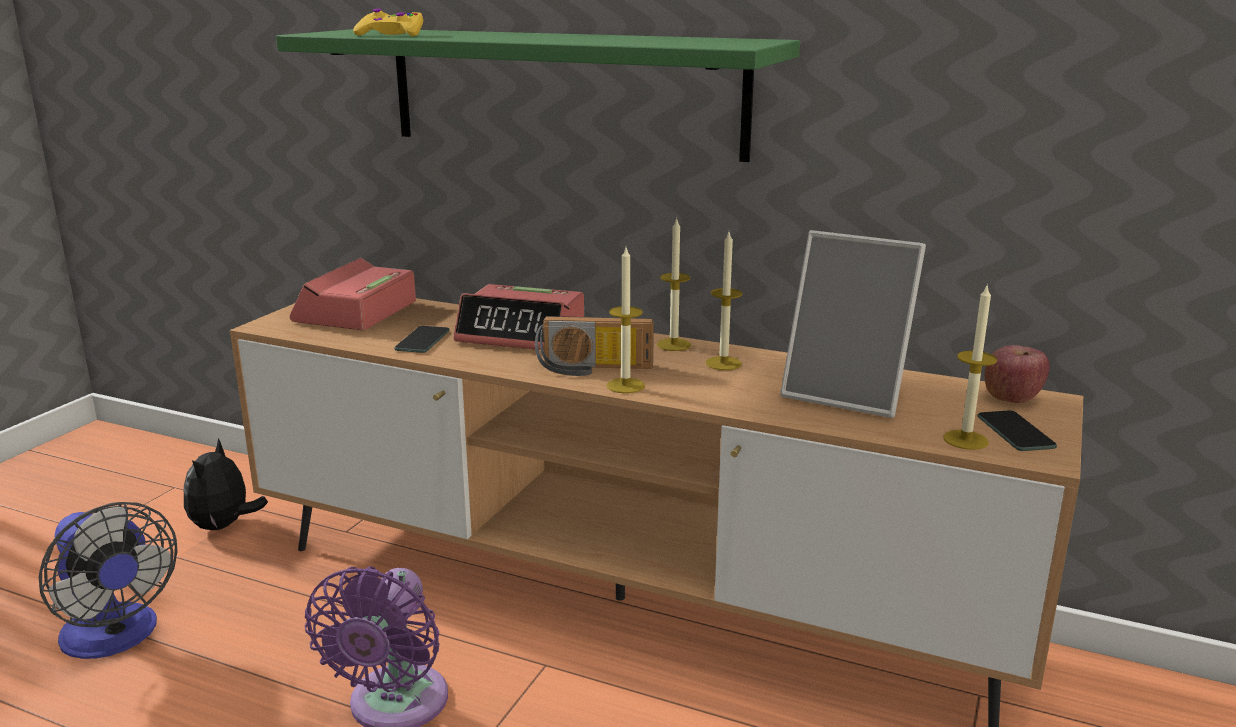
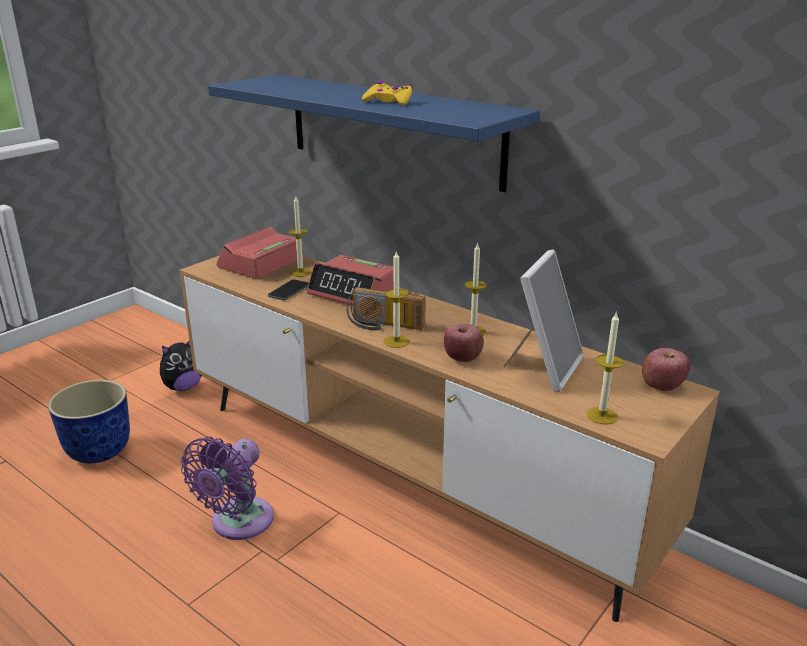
camera: 15 degrees right, 5 degrees up
fan [39,502,178,659] -> planter [48,380,130,463]
plush toy [184,438,268,530] -> plush toy turned 150 degrees counterclockwise [160,341,202,391]
green shelf [276,29,800,162] -> blue shelf [208,75,540,192]
yellow game controller [353,9,423,36] -> yellow game controller moved to [362,81,412,106]
candle [657,217,691,351] -> candle moved to [289,196,312,277]
picture frame [780,230,926,418] -> picture frame turned 105 degrees counterclockwise [503,250,584,392]
phone [977,410,1057,451] -> none
none -> apple [444,324,484,362]

